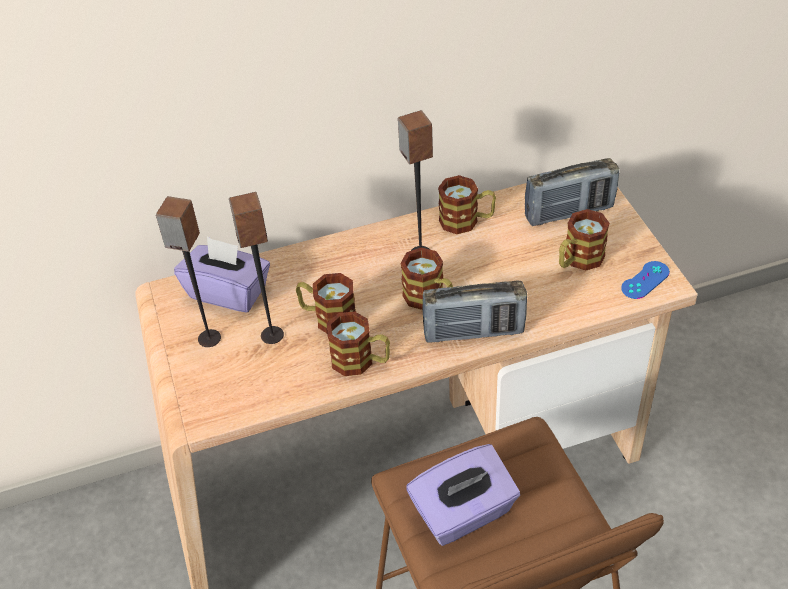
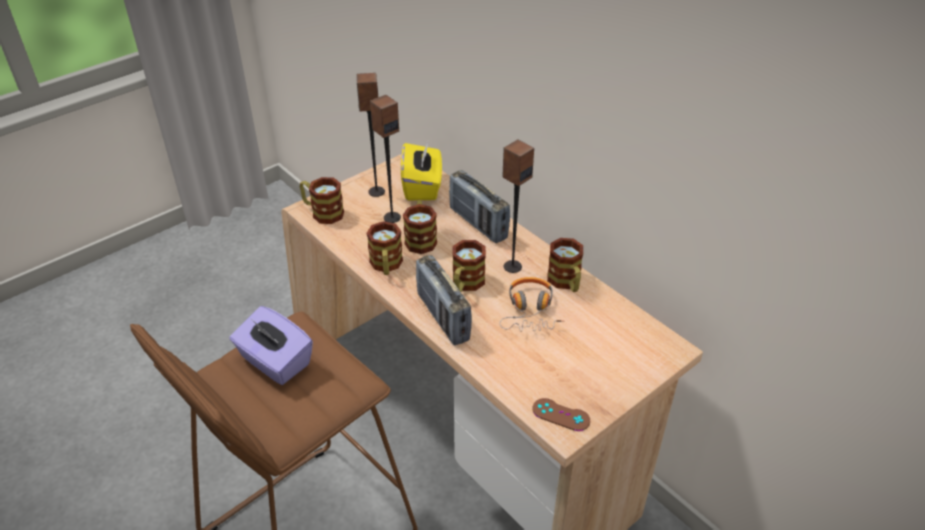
camera: 65 degrees right, 5 degrees down
purple tissue box [174,237,270,313] -> yellow tissue box [401,142,442,200]
radio [525,158,619,226] -> radio moved to [449,170,510,243]
mug [559,209,610,270] -> mug moved to [300,177,344,224]
blue game controller [621,261,670,299] -> brown game controller [533,398,590,431]
none -> headphones [499,277,564,332]

